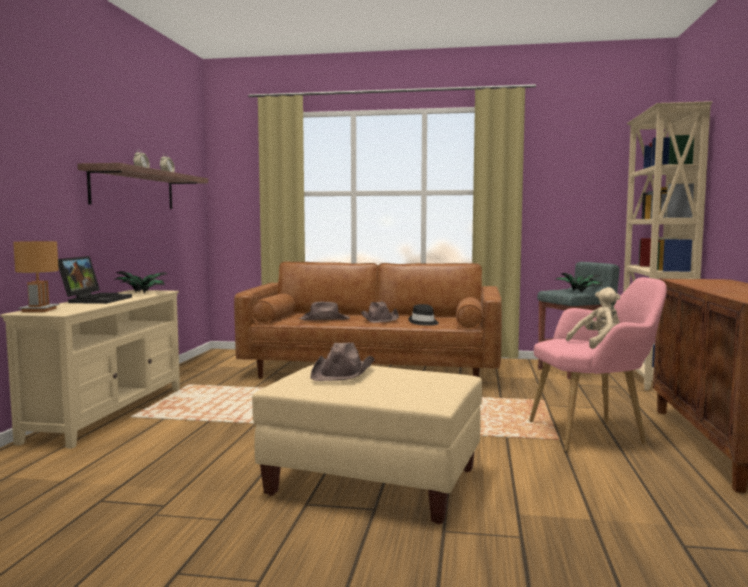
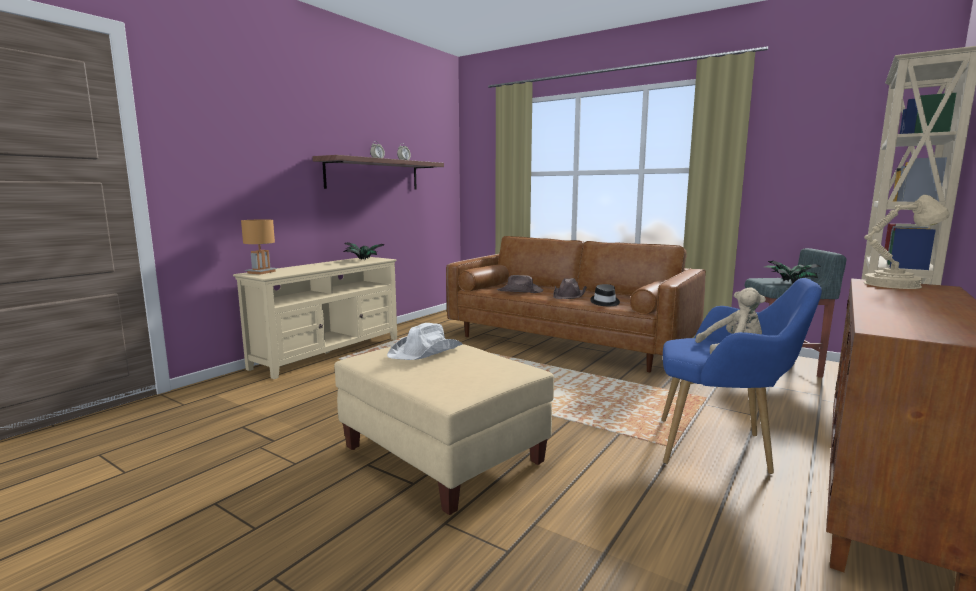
camera: 25 degrees right, 5 degrees up
laptop [58,256,132,304] -> none
brown hat [310,343,374,381] -> white hat [387,323,463,360]
pink armchair [529,277,667,452] -> blue armchair [661,278,822,474]
none -> beige table lamp [864,195,949,289]

